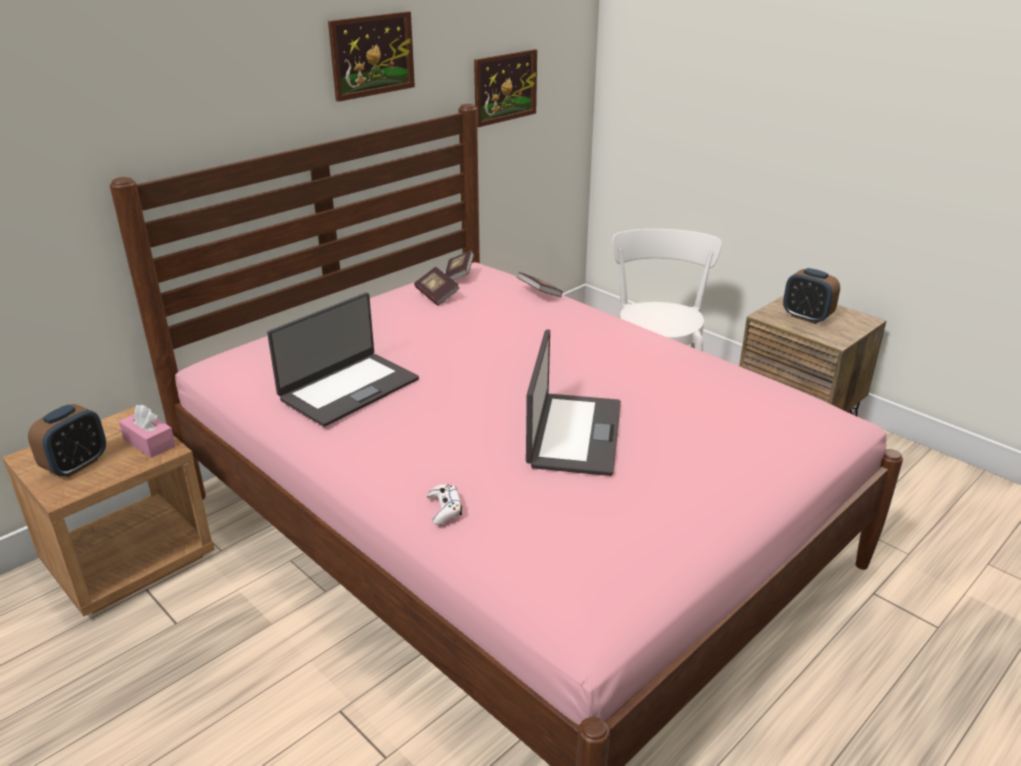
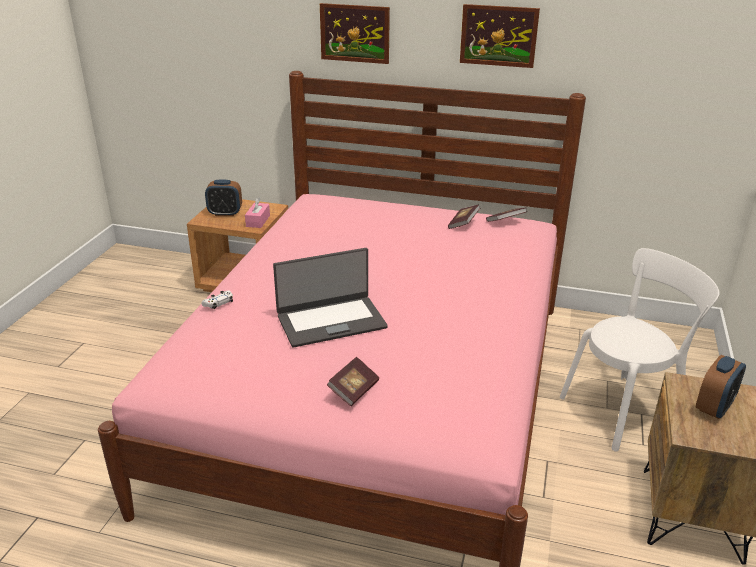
camera: 60 degrees right, 0 degrees up
laptop [267,293,419,427] -> none
picture [474,49,537,127] -> picture moved to [320,3,390,64]
book [517,272,563,297] -> book moved to [327,357,379,406]
alarm clock [783,268,840,324] -> alarm clock turned 150 degrees counterclockwise [696,355,746,419]

